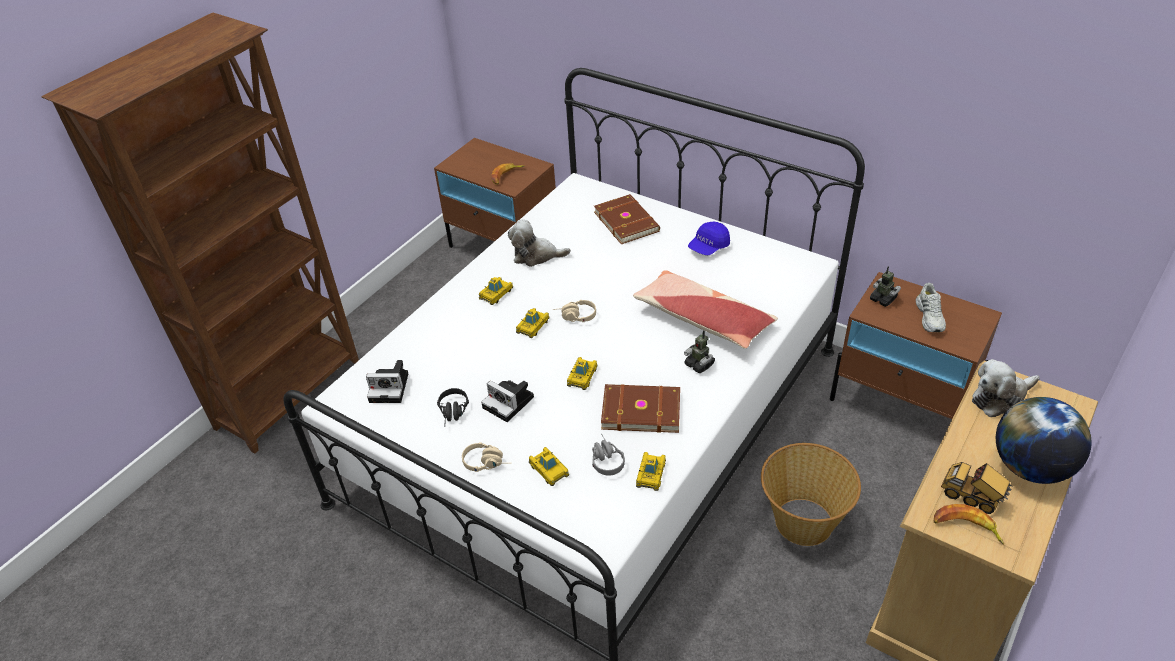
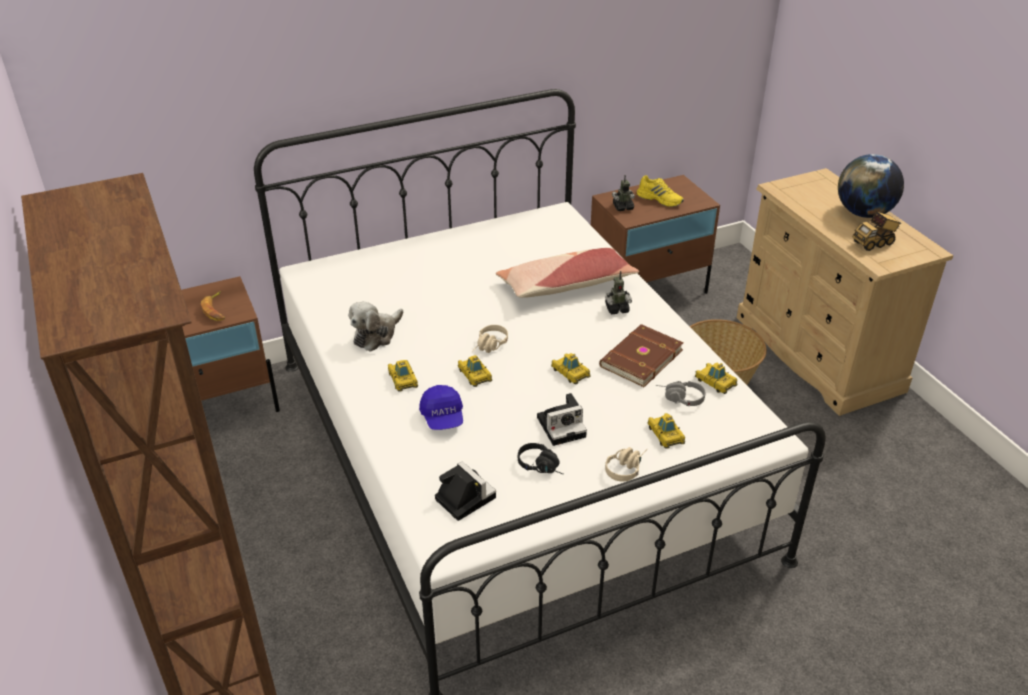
camera: 60 degrees left, 5 degrees down
camera [366,360,408,403] -> camera turned 75 degrees counterclockwise [435,461,496,521]
toy car [529,447,569,486] -> toy car turned 105 degrees counterclockwise [648,413,685,449]
brown book [594,194,660,244] -> none
blue cap [688,221,730,255] -> blue cap moved to [419,385,463,430]
white shoe [916,283,946,332] -> yellow shoe [637,175,684,207]
banana [934,504,1004,545] -> none
plush toy [972,359,1040,417] -> none

